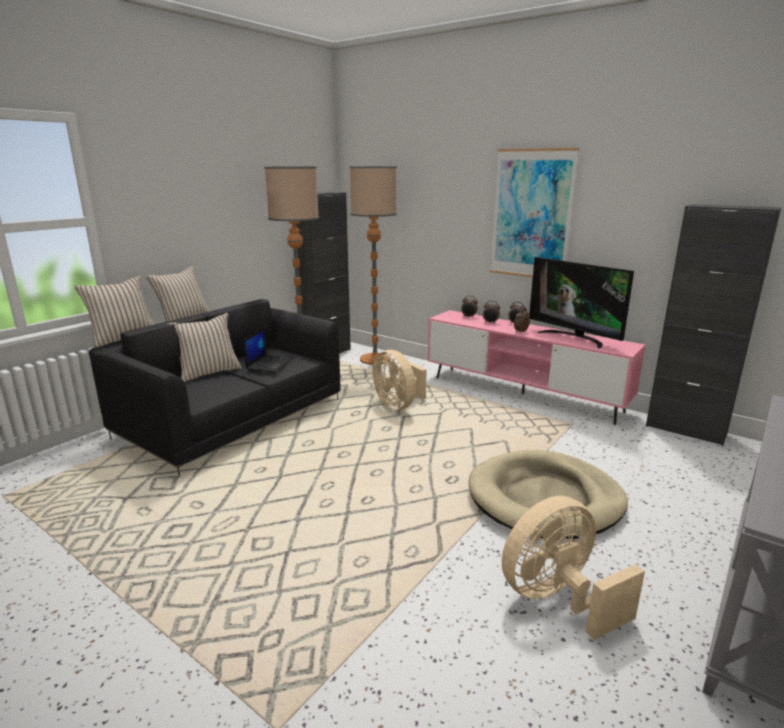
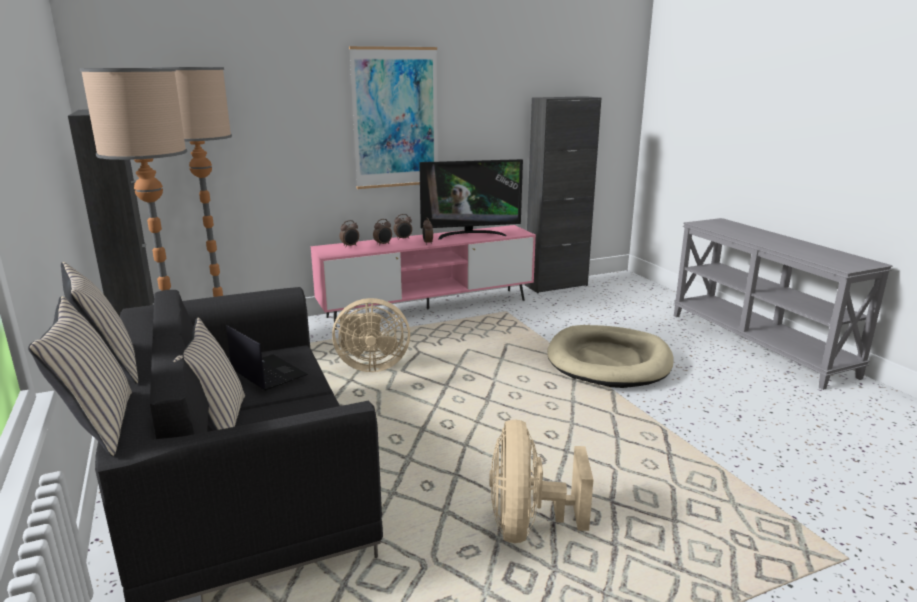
camera: 60 degrees left, 0 degrees up
beige fan [502,496,645,640] -> beige fan moved to [489,419,594,543]

